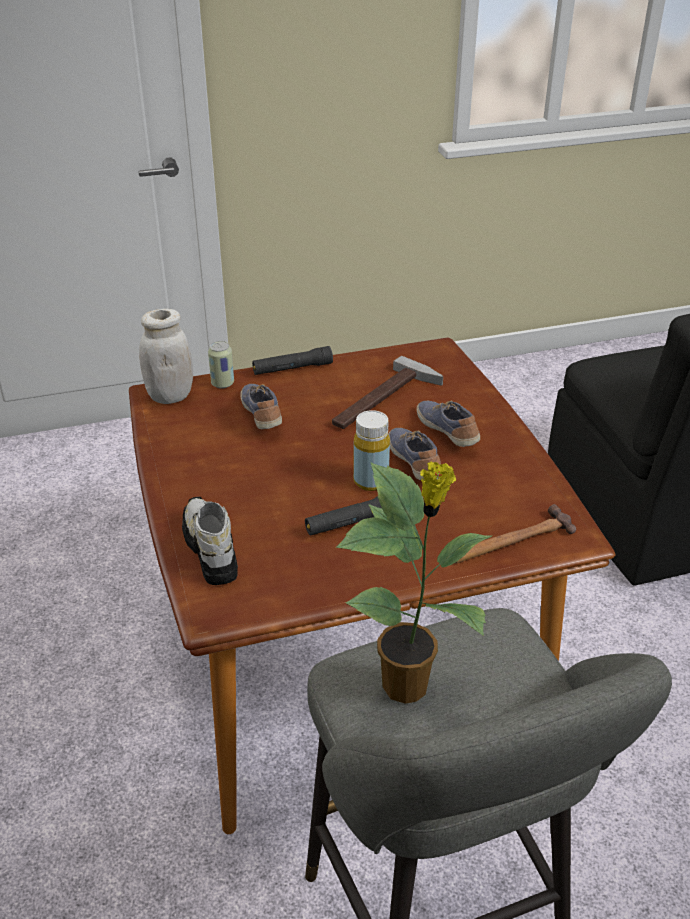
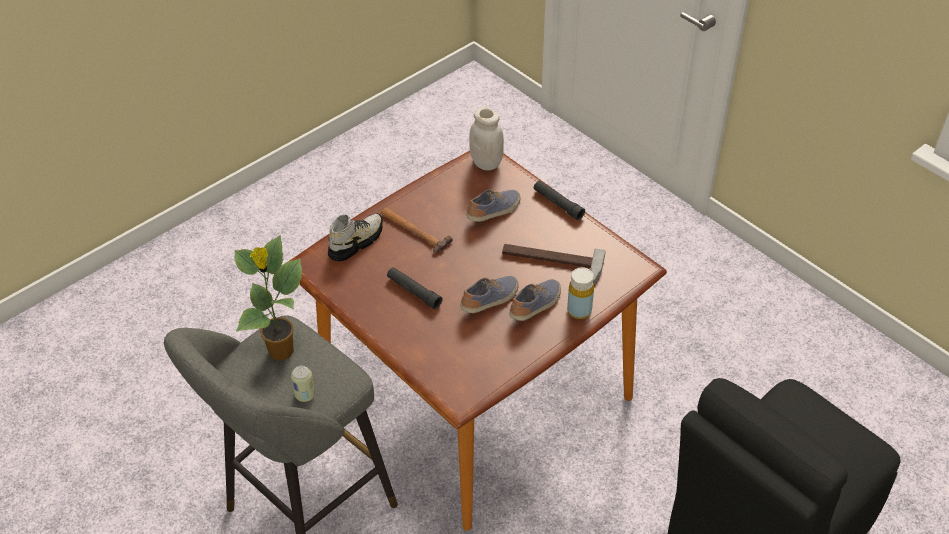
camera: 65 degrees right, 10 degrees up
can [208,341,234,389] -> can moved to [291,366,315,402]
yellow bottle [353,410,390,491] -> yellow bottle moved to [567,267,594,319]
hammer [455,504,576,564] -> hammer moved to [381,207,453,253]

